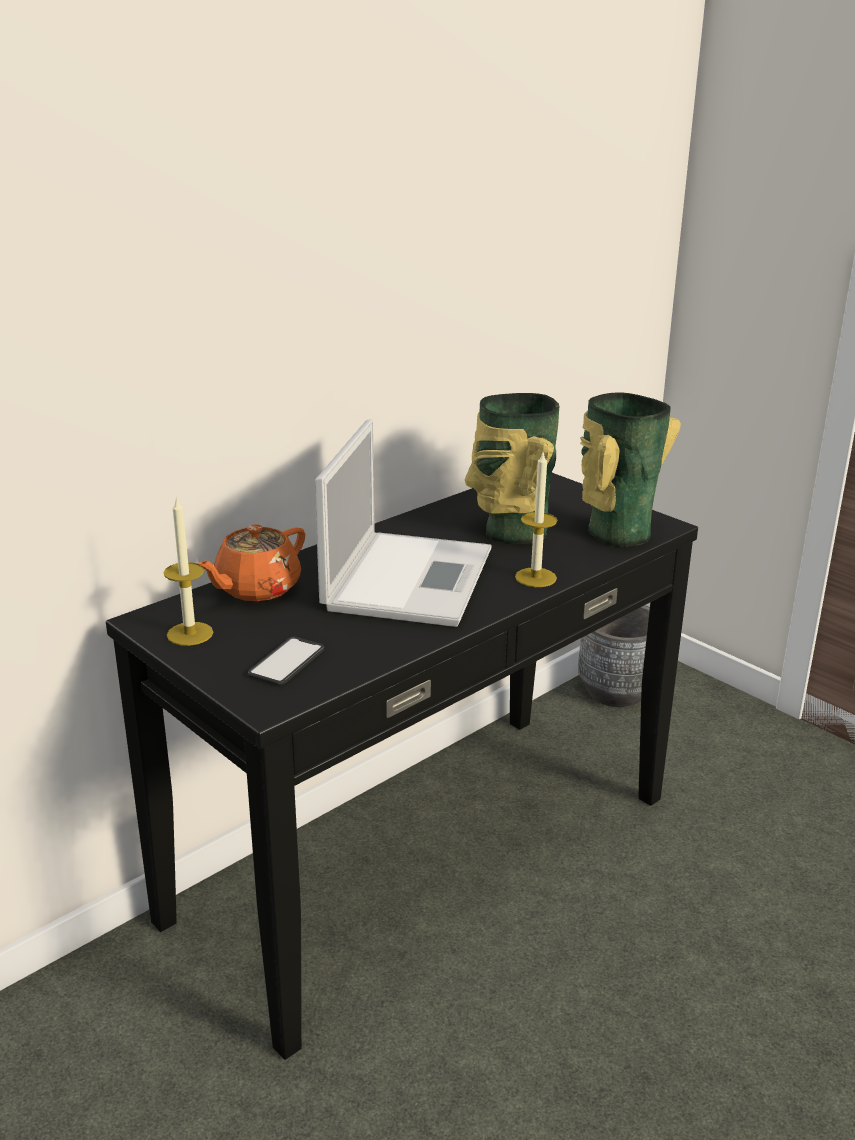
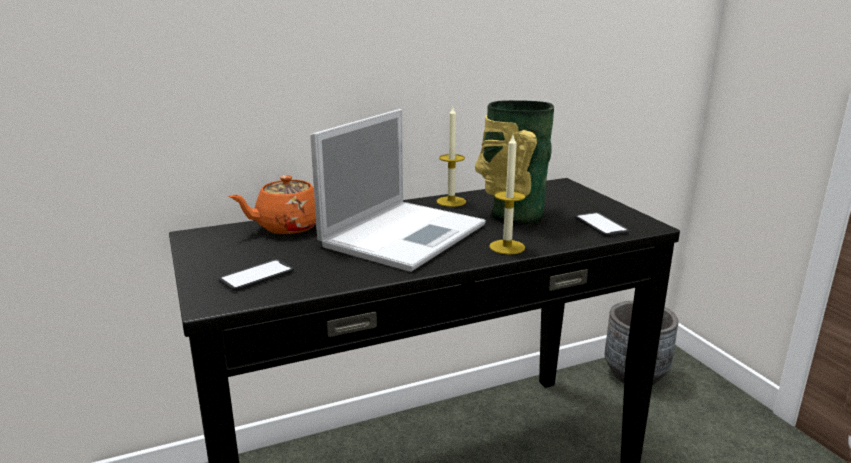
camera: 20 degrees right, 5 degrees down
candle [163,496,213,646] -> candle moved to [437,107,466,207]
vase [580,392,681,547] -> phone [575,212,629,236]

